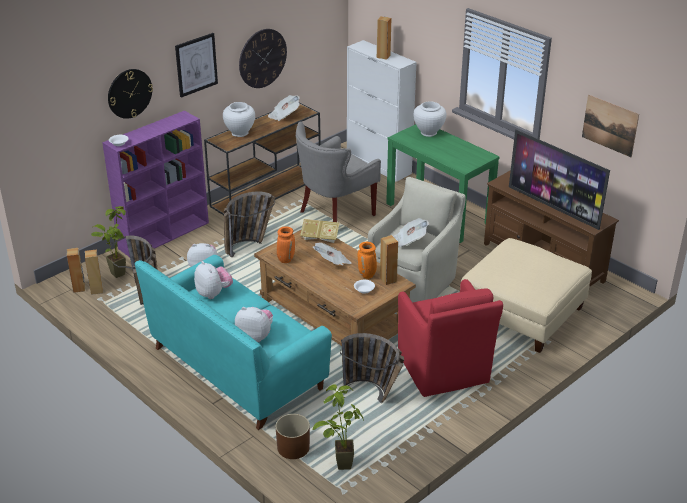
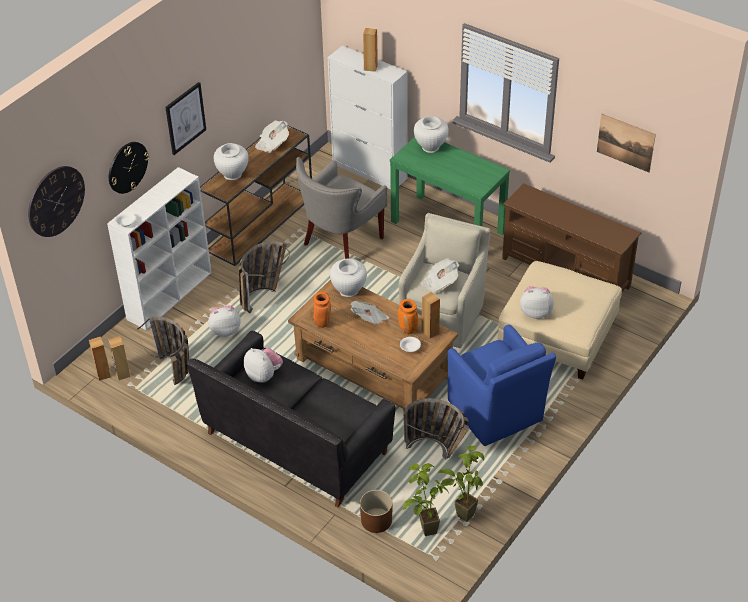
camera: 10 degrees left, 10 degrees up
potted plant [91,206,126,278] -> potted plant moved to [437,446,484,522]
purple bookcase [102,111,209,257] -> white bookcase [107,167,212,330]
turquoise sofa [135,255,332,430] -> black sofa [187,331,395,507]
plush toy [235,307,273,342] -> plush toy moved to [520,286,554,319]
wall clock [239,29,287,88] -> wall clock moved to [28,166,85,237]
book [300,219,340,243] -> white vase [330,259,367,297]
red armchair [398,279,503,397] -> blue armchair [447,325,556,446]
television [509,130,610,230] -> none

